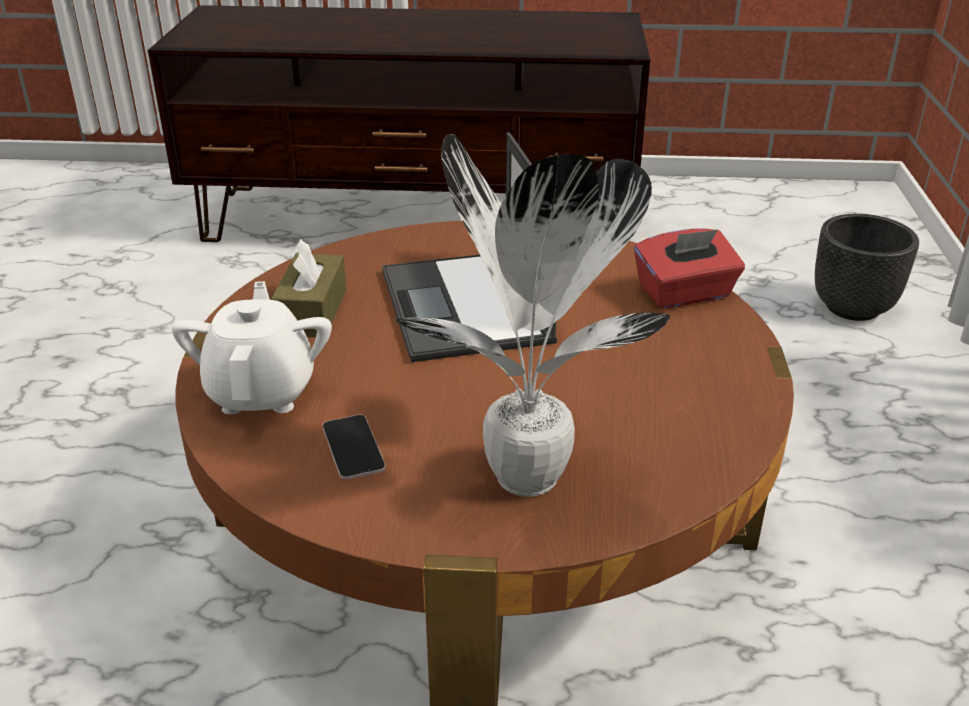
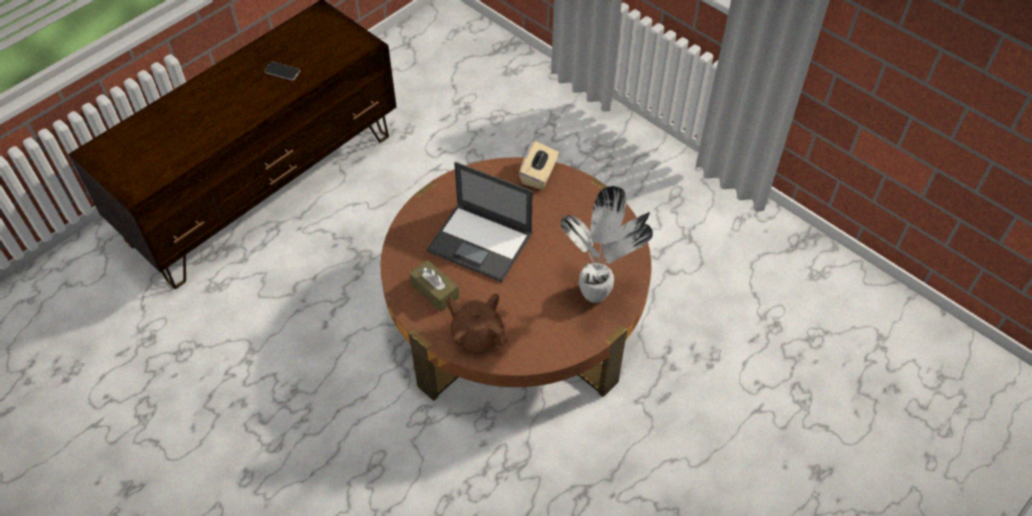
camera: 50 degrees left, 20 degrees up
white teapot [172,281,332,415] -> brown teapot [445,293,507,354]
phone [322,415,386,480] -> phone moved to [264,62,300,80]
red tissue box [634,228,745,309] -> beige tissue box [519,141,559,189]
black planter [815,214,919,321] -> none

